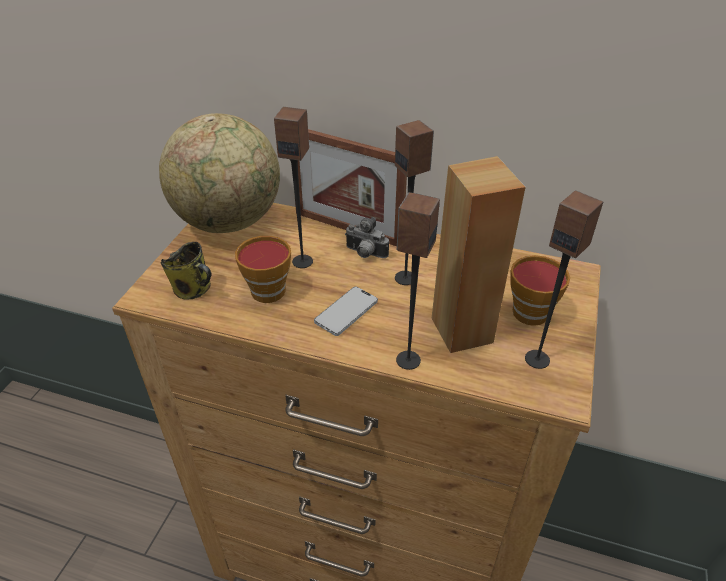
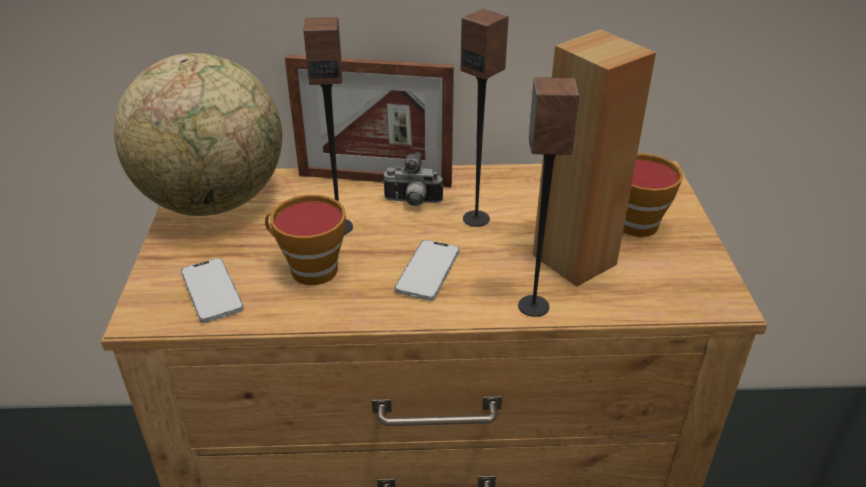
camera: 20 degrees left, 5 degrees down
mug [161,242,211,299] -> phone [181,258,244,323]
speaker [525,191,603,369] -> none

